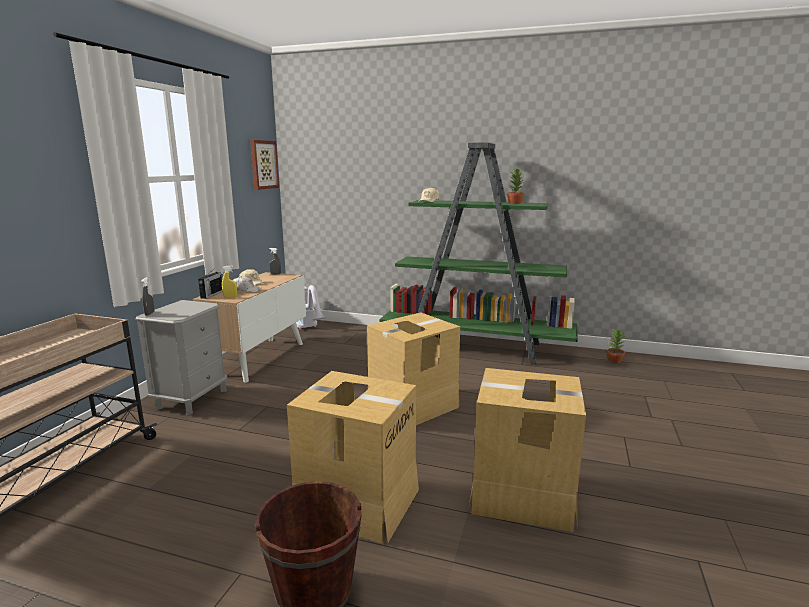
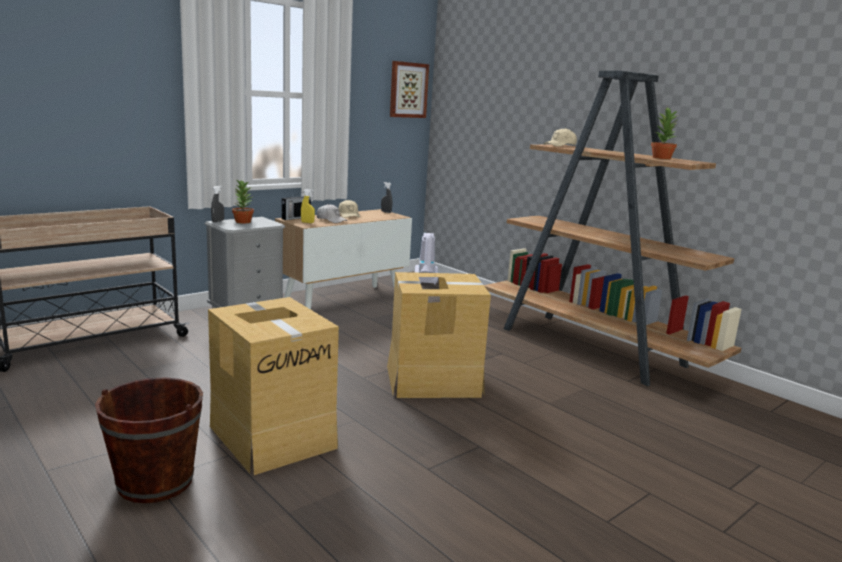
camera: 30 degrees right, 0 degrees up
green bookcase [380,142,578,365] -> brown bookcase [484,71,742,386]
cardboard box [469,368,586,532] -> none
potted plant [607,329,626,363] -> potted plant moved to [232,180,254,224]

